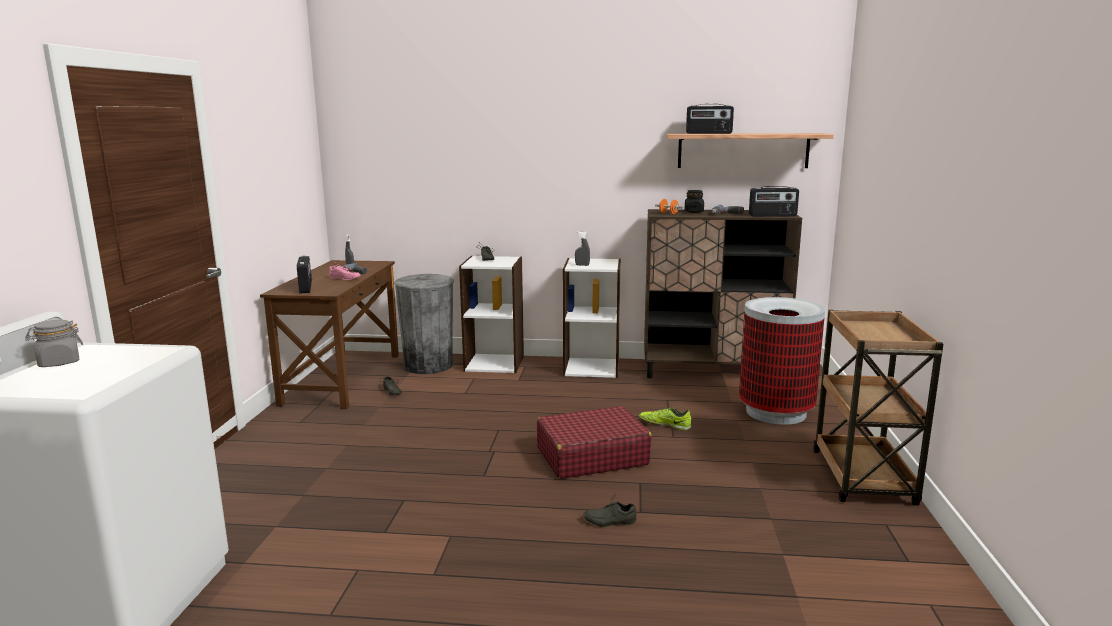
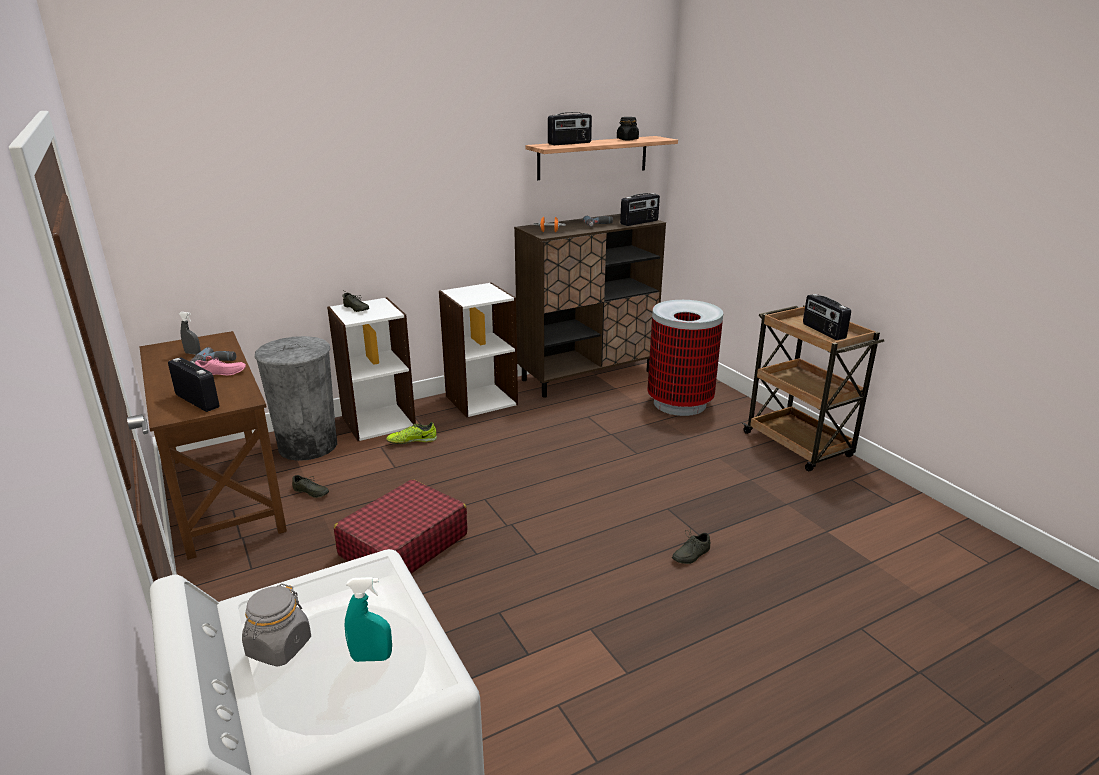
camera: 35 degrees left, 10 degrees up
red suitcase [537,406,652,479] -> red suitcase moved to [334,479,468,574]
grey spray bottle [575,231,590,266] -> none
shoe [639,407,691,430] -> shoe moved to [386,422,437,444]
black jar [685,190,704,213] -> black jar moved to [617,117,639,140]
none -> turquoise spray bottle [345,577,392,662]
none -> radio [803,294,851,340]

